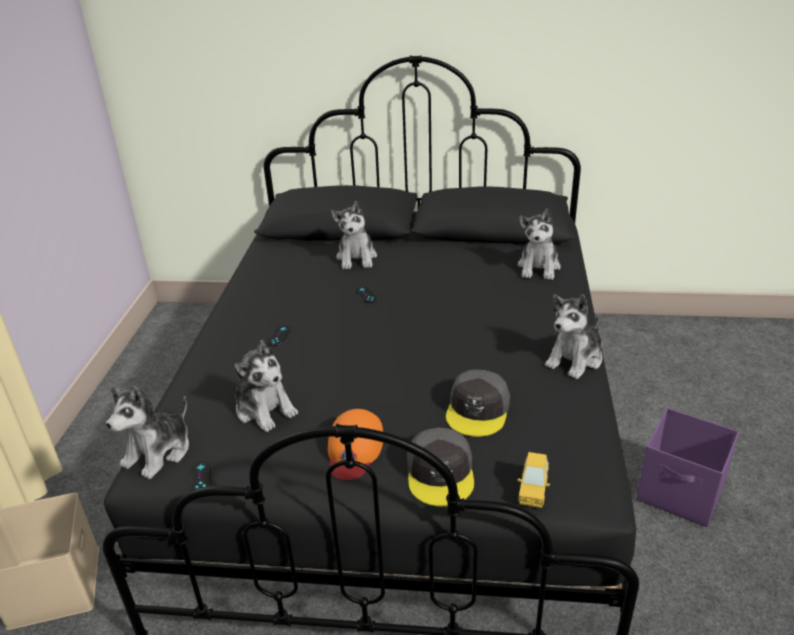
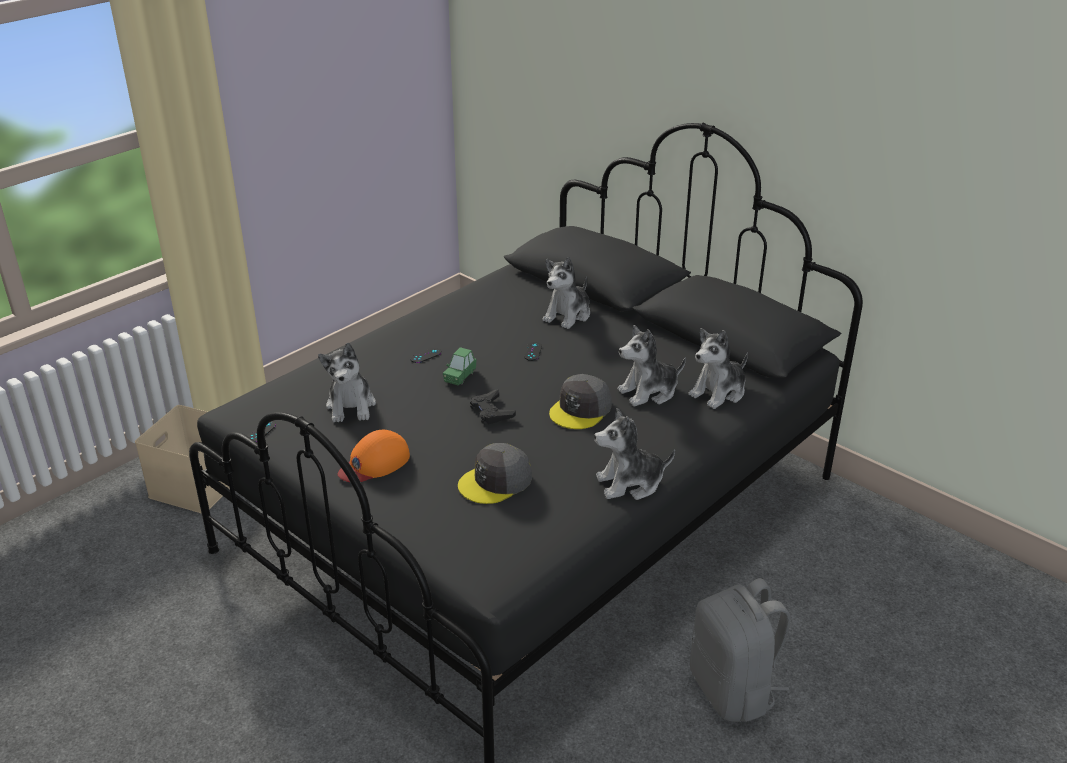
camera: 35 degrees right, 0 degrees up
plush toy [106,386,189,479] -> plush toy moved to [618,325,686,406]
grey cap [407,428,474,507] -> grey cap moved to [549,374,612,429]
yellow toy car [517,452,550,508] -> none
purple storage box [636,408,739,527] -> grey backpack [690,578,790,722]
none -> green toy car [443,347,477,385]
none -> black game controller [470,389,516,424]

